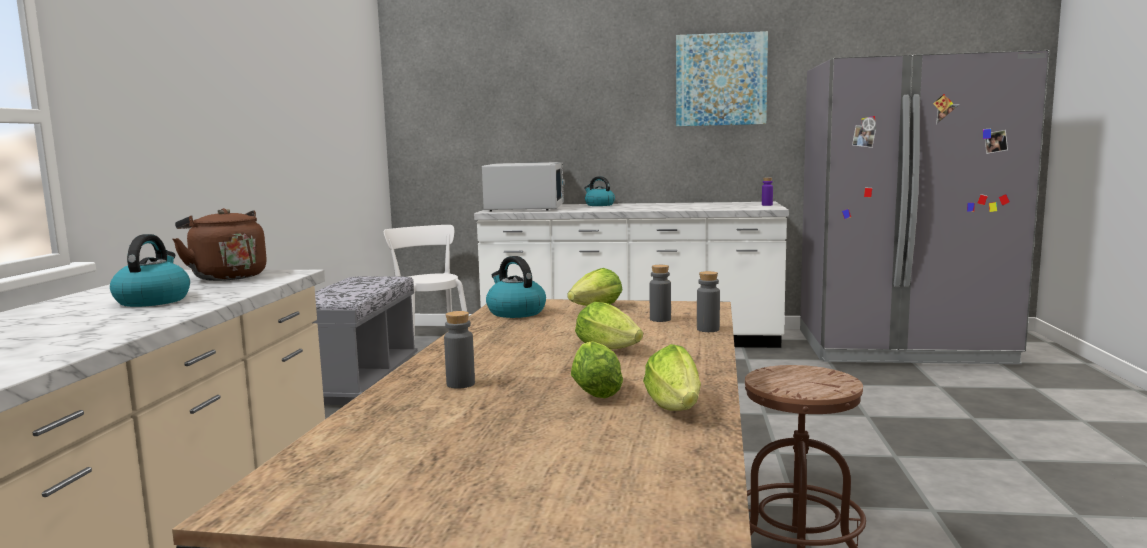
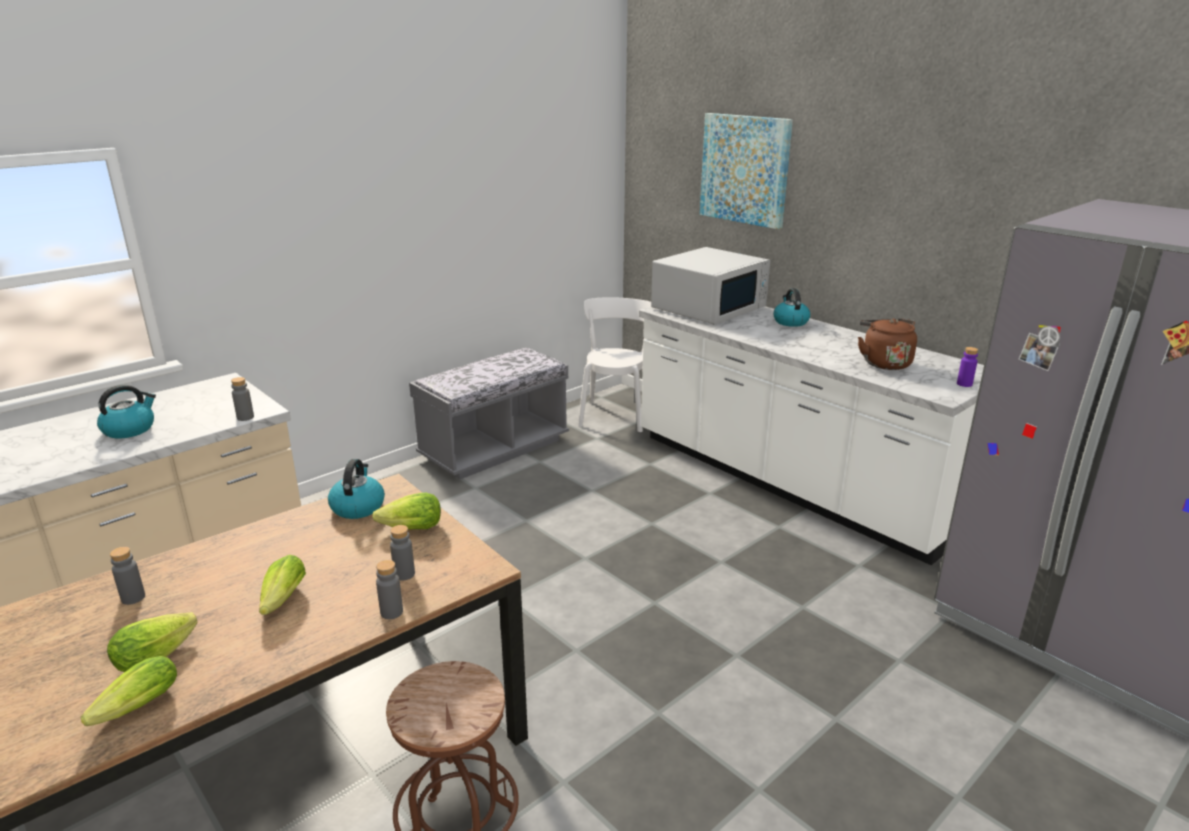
camera: 40 degrees right, 15 degrees up
brown kettle [173,208,267,281] -> brown kettle moved to [858,319,917,370]
picture [676,31,768,126] -> picture moved to [700,113,793,229]
none -> grey bottle [231,377,254,421]

